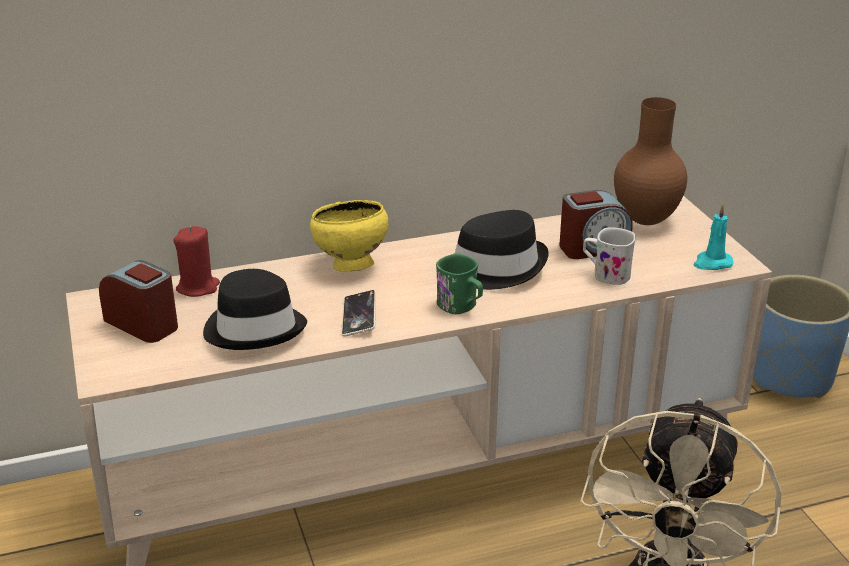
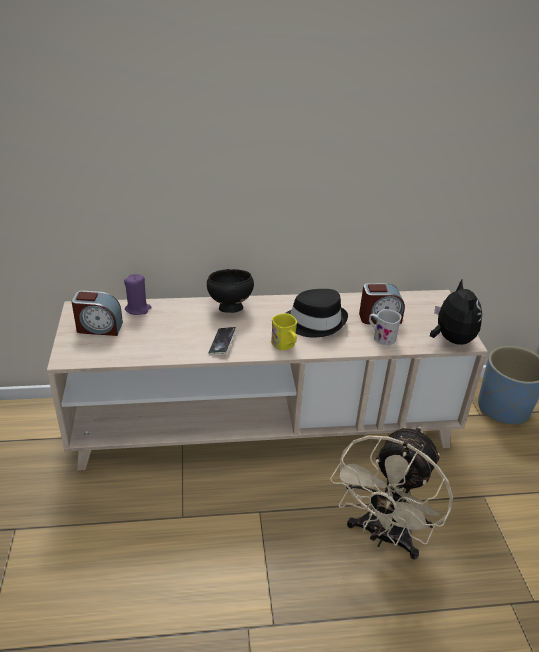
camera: 10 degrees right, 5 degrees up
alarm clock [99,260,178,343] -> alarm clock turned 135 degrees clockwise [71,290,123,336]
red candle [174,226,220,297] -> purple candle [124,274,151,315]
black hat [203,269,307,350] -> none
yellow bowl [310,200,388,272] -> black bowl [207,269,254,313]
green mug [436,254,483,314] -> yellow mug [271,313,297,350]
brown vase [614,97,687,225] -> none
turquoise candle [693,204,733,270] -> plush toy [430,278,482,345]

